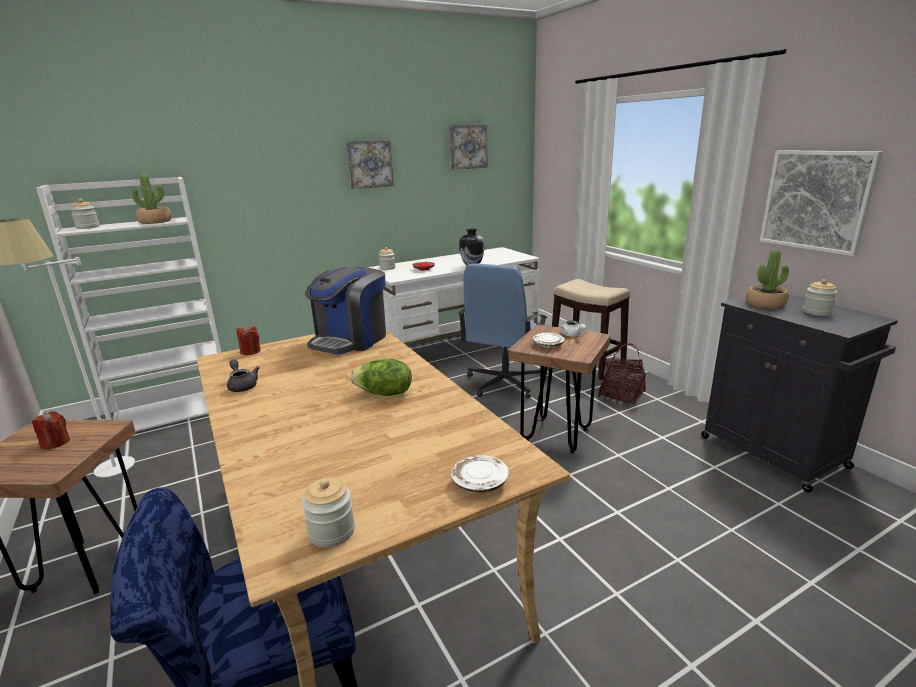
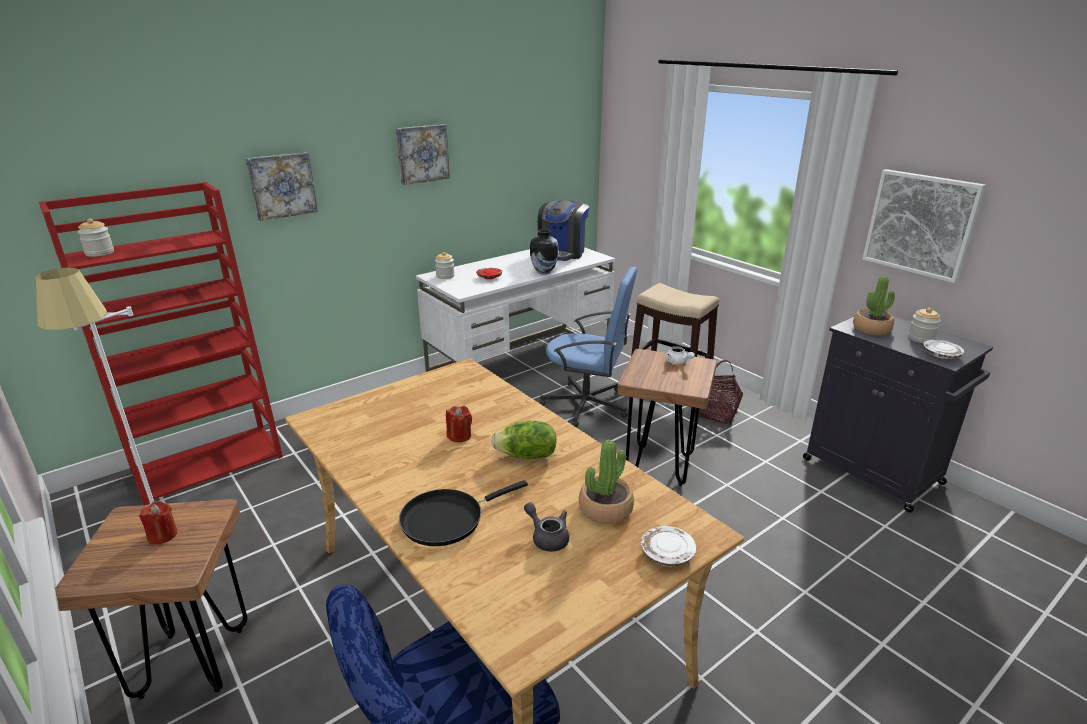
camera: 10 degrees left, 5 degrees up
white bookcase [36,177,221,431] -> red bookcase [39,182,283,505]
potted plant [132,174,172,224] -> potted plant moved to [579,440,634,524]
grey teapot [227,359,260,392] -> grey teapot moved to [524,502,569,552]
red candle [236,325,261,355] -> red candle moved to [446,406,472,442]
jar [302,478,355,548] -> none
coffee machine [305,267,386,355] -> coffee machine moved to [538,200,589,261]
picture [449,125,487,170] -> picture moved to [246,152,318,221]
blue office chair [458,263,547,398] -> blue office chair turned 90 degrees counterclockwise [540,267,637,428]
white plate [533,333,565,348] -> white plate moved to [923,340,964,359]
none -> black frying pan [399,480,528,546]

